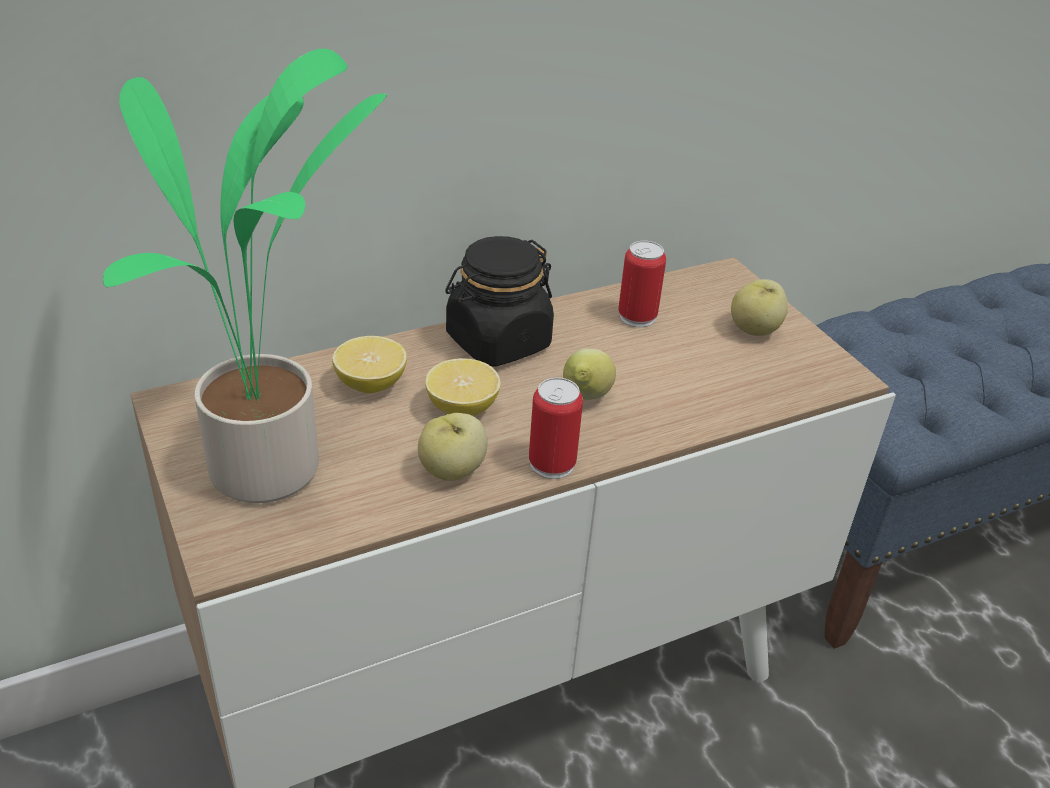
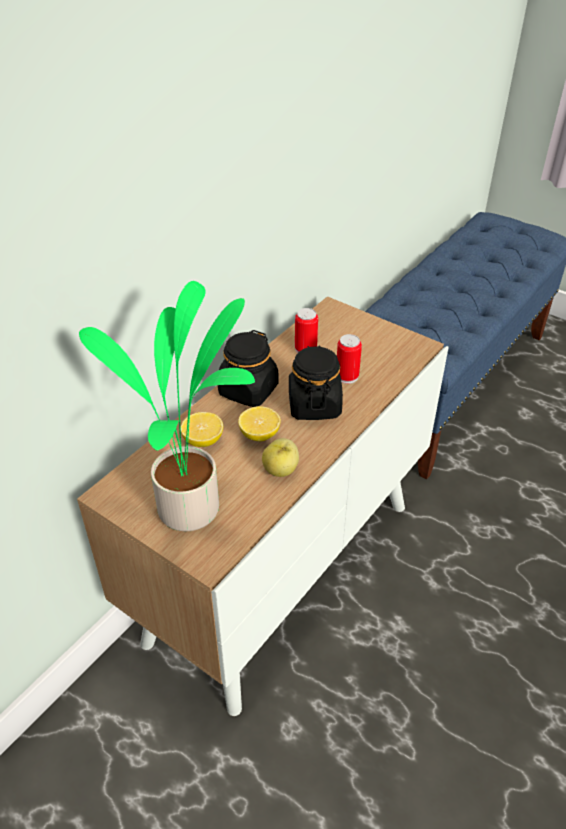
camera: 25 degrees left, 5 degrees up
can [529,378,583,479] -> can moved to [337,334,362,384]
lemon [563,349,616,400] -> black jar [289,345,343,420]
apple [731,279,788,336] -> none

